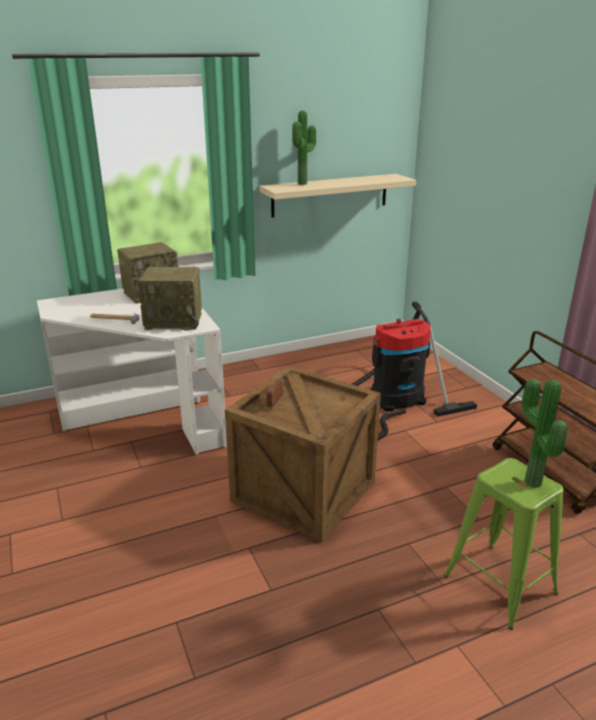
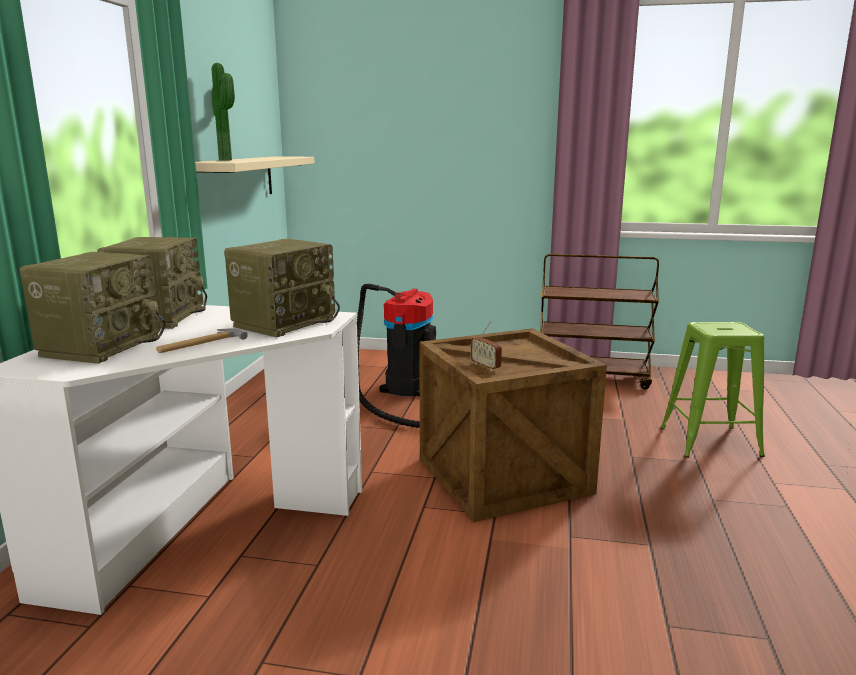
camera: 55 degrees left, 10 degrees down
potted plant [522,379,568,488] -> none
none -> radio [20,252,165,364]

